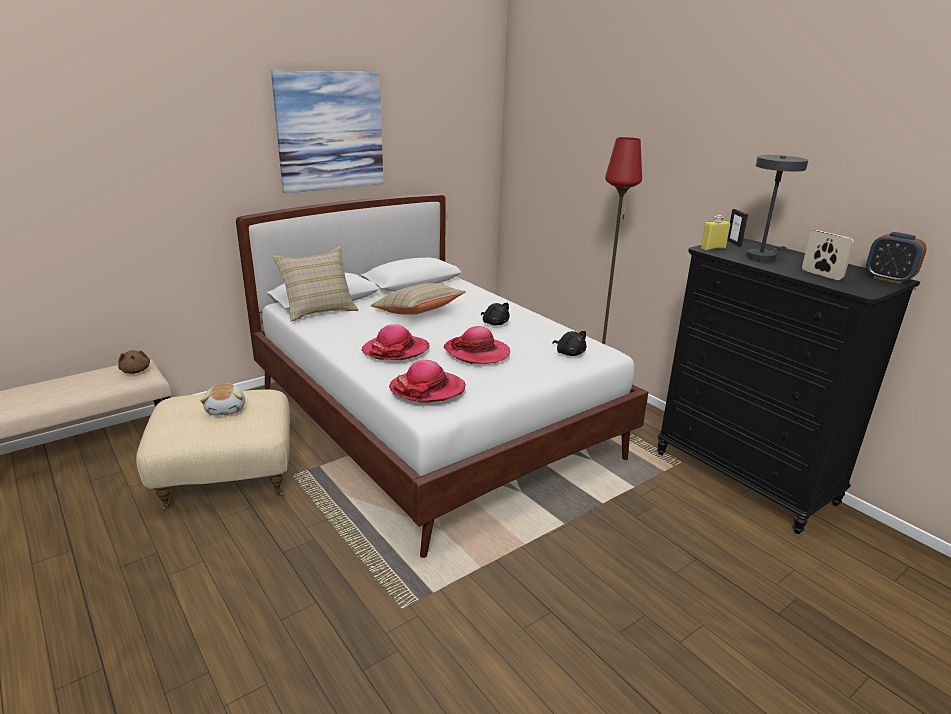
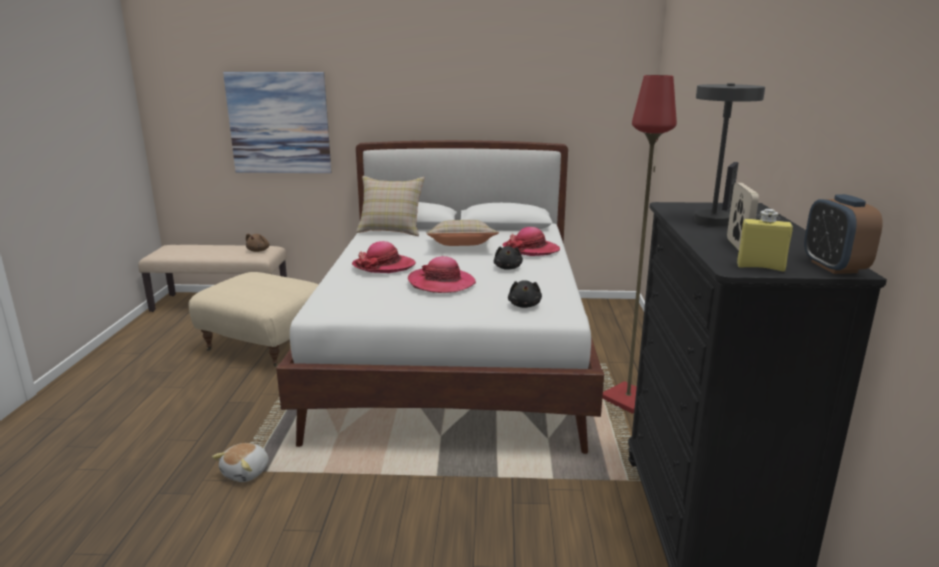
camera: 40 degrees right, 5 degrees down
plush toy [200,384,245,415] -> plush toy moved to [212,443,269,482]
picture [271,71,383,194] -> picture moved to [223,72,331,173]
hat [389,360,466,403] -> hat moved to [503,227,560,256]
yellow bottle [700,215,731,250] -> yellow bottle moved to [737,209,793,272]

